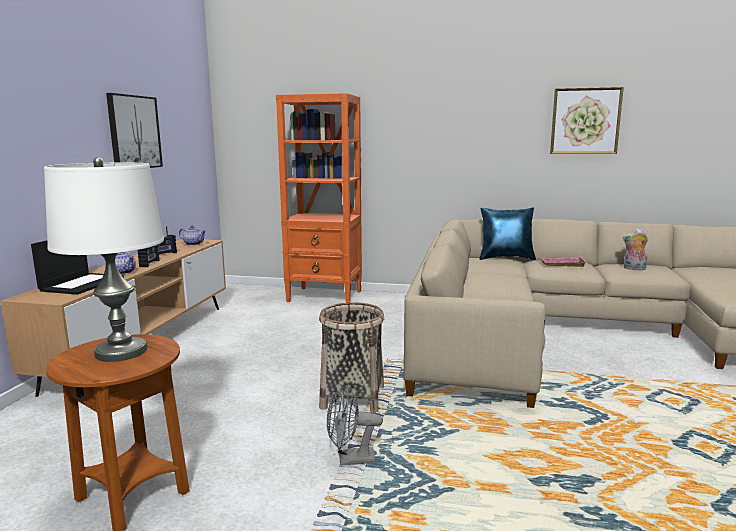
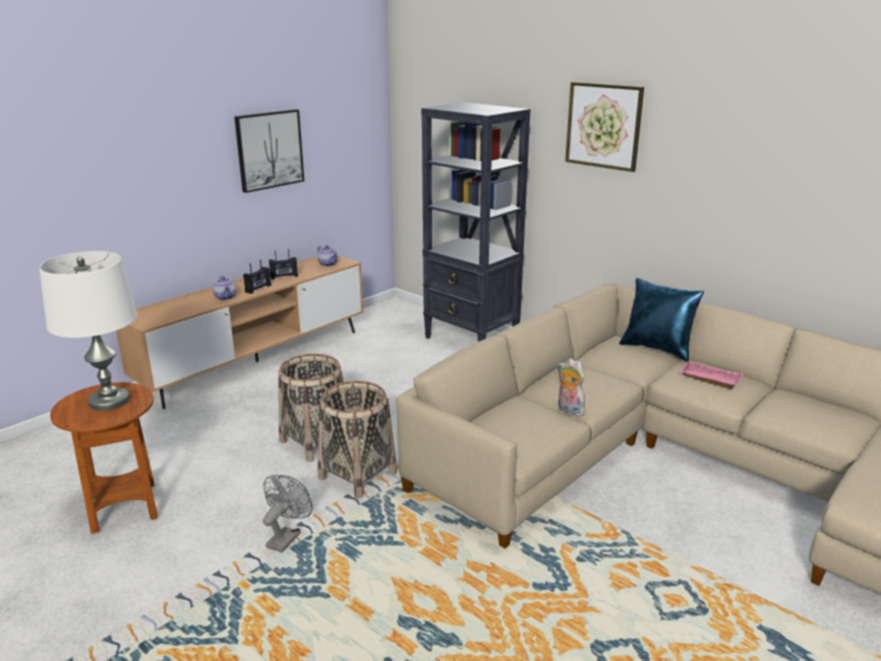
camera: 30 degrees right, 10 degrees up
laptop [31,240,124,295] -> none
orange bookcase [276,93,362,303] -> black bookcase [421,102,530,342]
grey fan [327,385,383,465] -> grey fan turned 90 degrees clockwise [263,475,312,553]
picture [550,87,624,154] -> picture moved to [565,82,644,172]
plush toy [623,229,648,270] -> plush toy moved to [557,358,585,417]
none -> basket [278,354,343,462]

